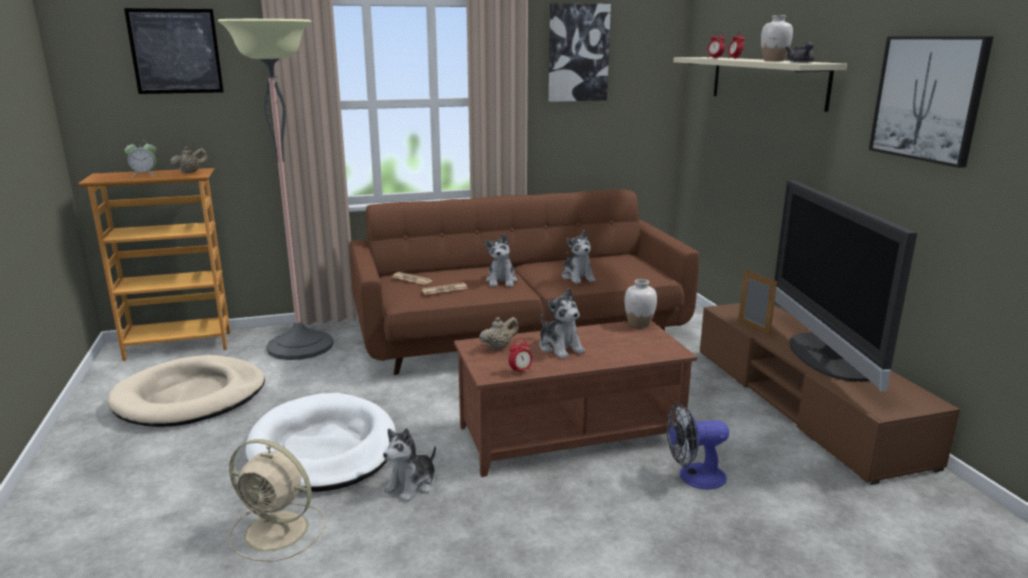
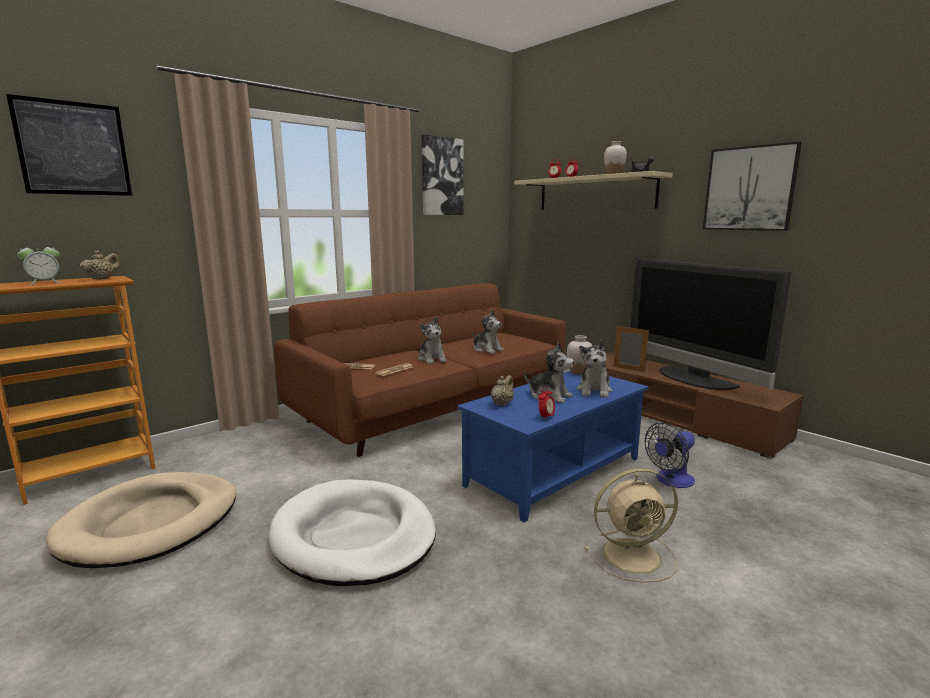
camera: 25 degrees left, 5 degrees down
floor lamp [218,19,334,360] -> none
beige fan [228,439,326,562] -> beige fan moved to [584,468,678,583]
plush toy [383,428,436,502] -> plush toy moved to [577,339,612,397]
brown coffee table [454,320,697,477] -> blue coffee table [458,371,648,522]

